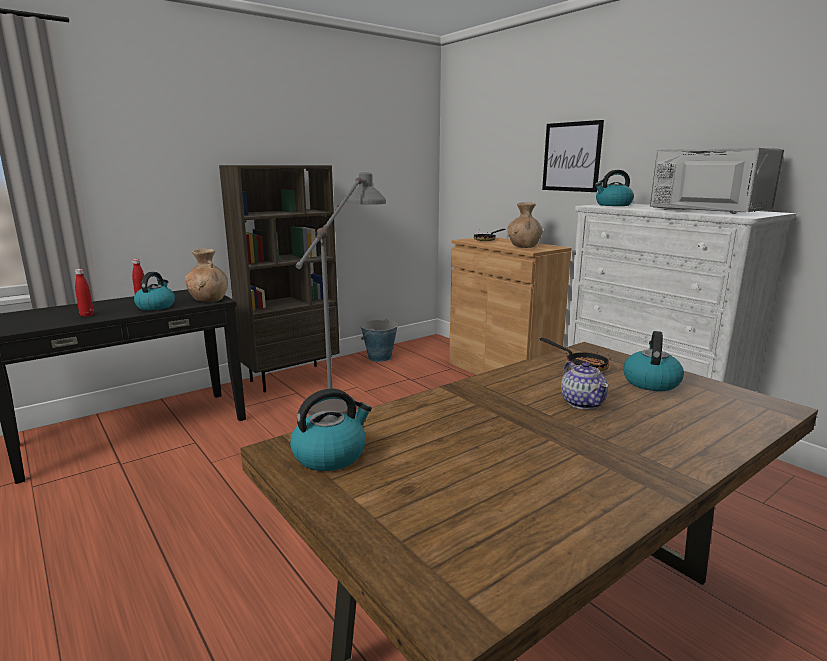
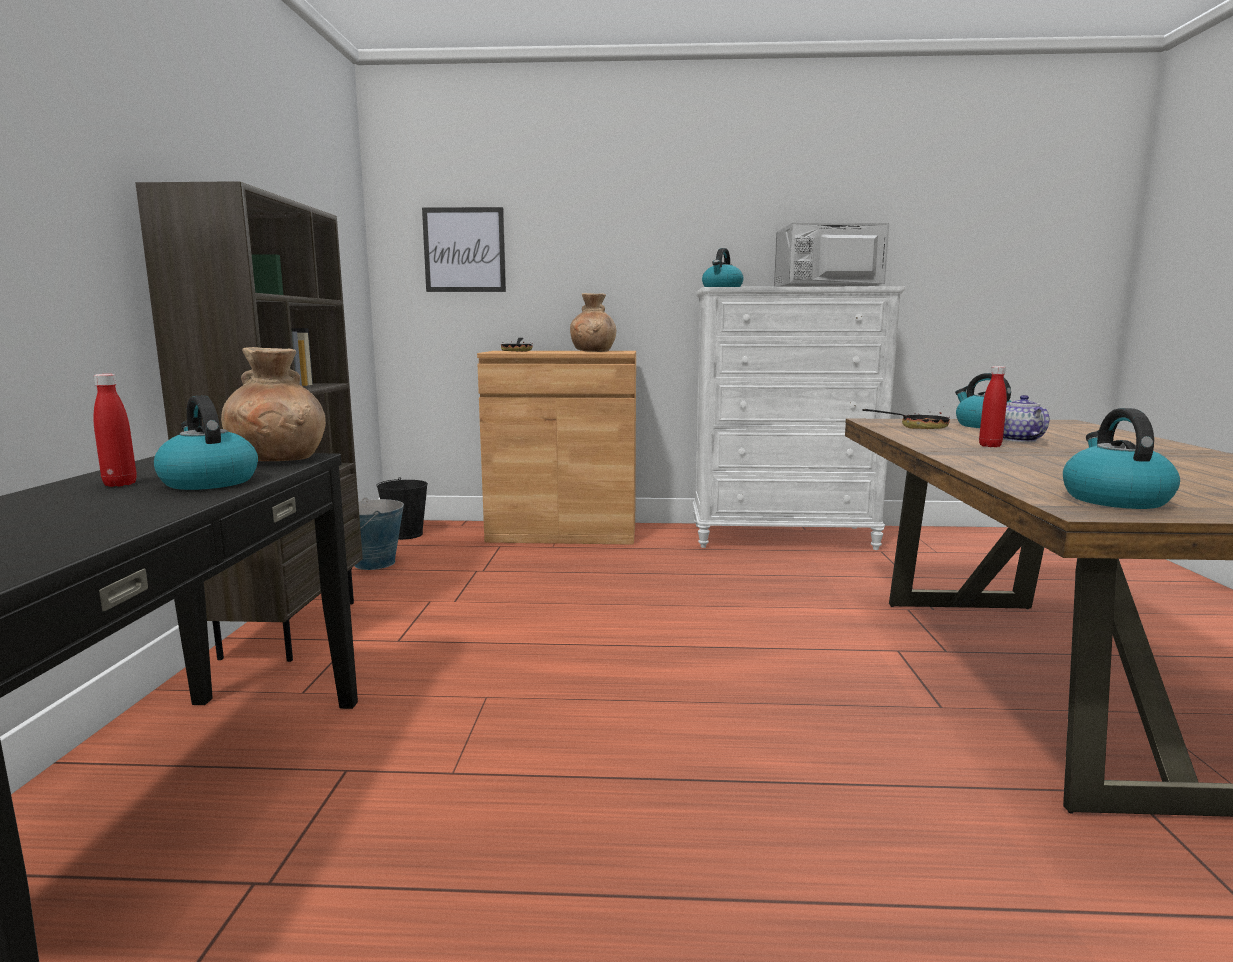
camera: 50 degrees left, 5 degrees down
red bottle [75,269,94,317] -> red bottle moved to [979,366,1007,447]
grey floor lamp [295,172,386,415] -> none
picture [542,120,604,192] -> picture moved to [422,207,506,292]
teapot [561,361,609,409] -> teapot turned 120 degrees counterclockwise [1003,395,1049,442]
none -> black bucket [376,477,428,540]

